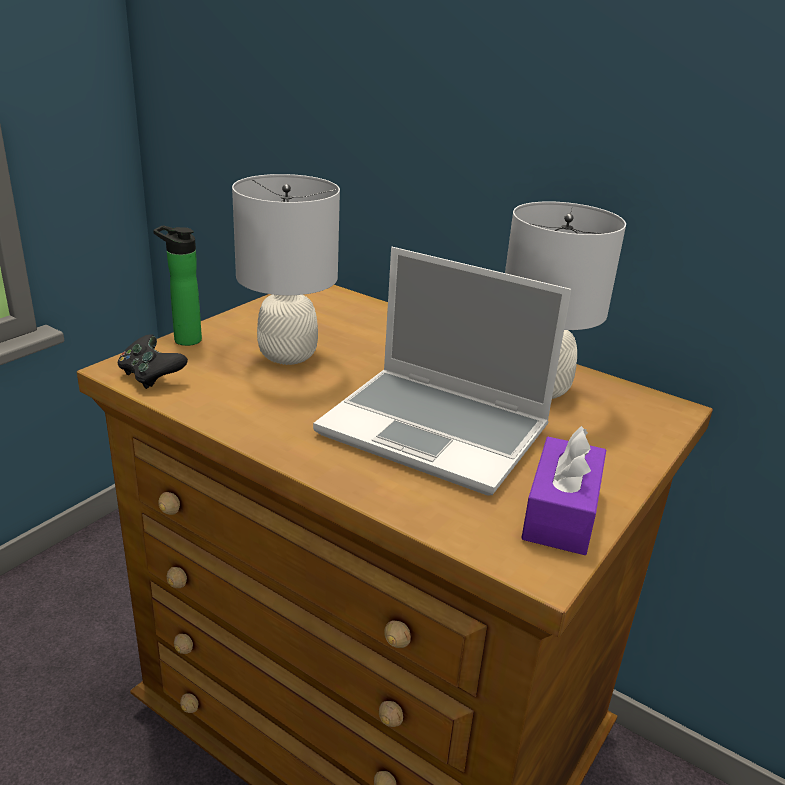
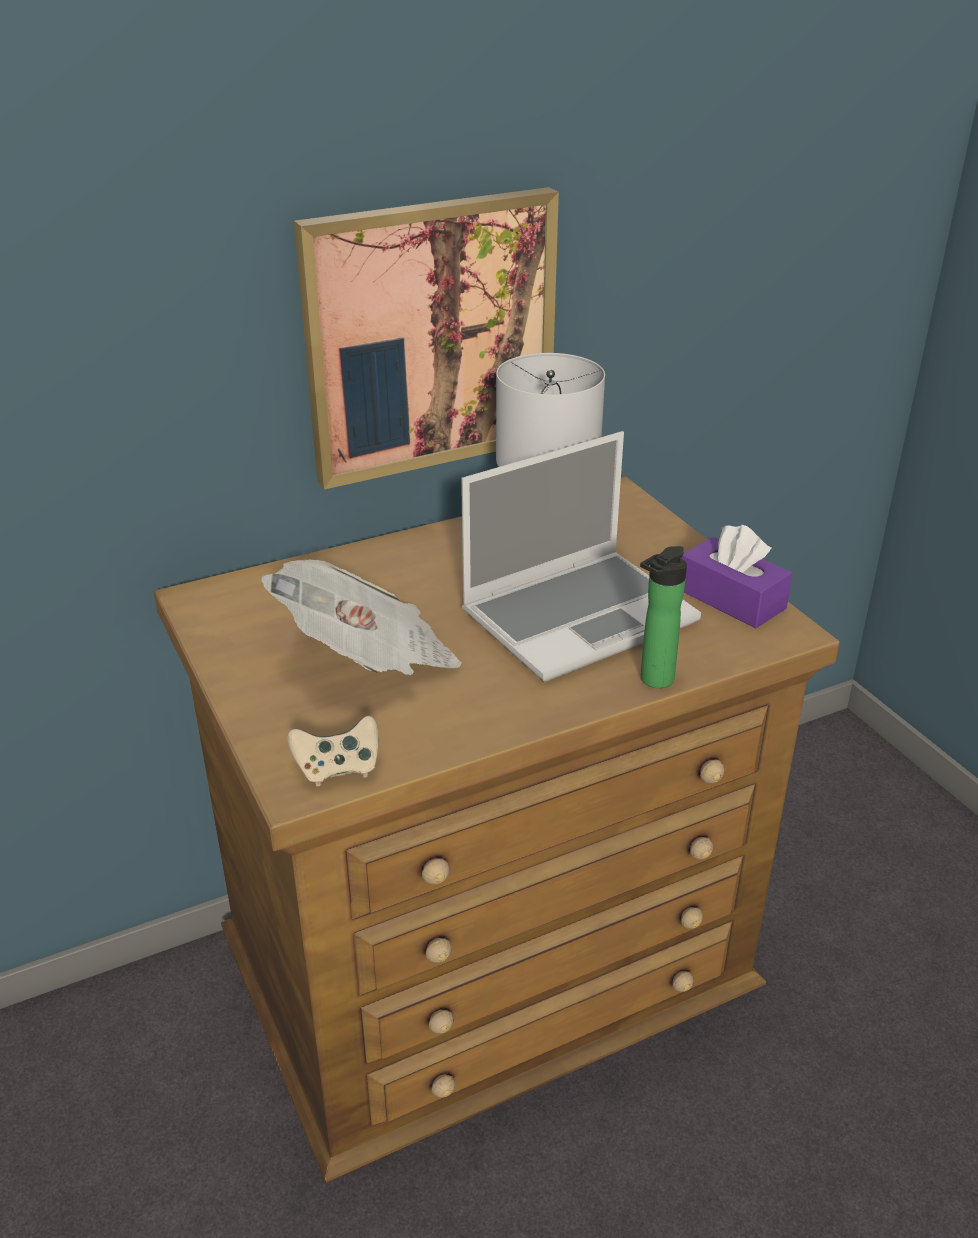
camera: 60 degrees left, 5 degrees up
black game controller [118,334,188,389] -> beige game controller [287,716,379,787]
bottle [153,225,202,346] -> bottle moved to [640,546,687,688]
grey table lamp [232,174,340,365] -> newspaper [261,559,462,675]
none -> picture [294,187,559,490]

